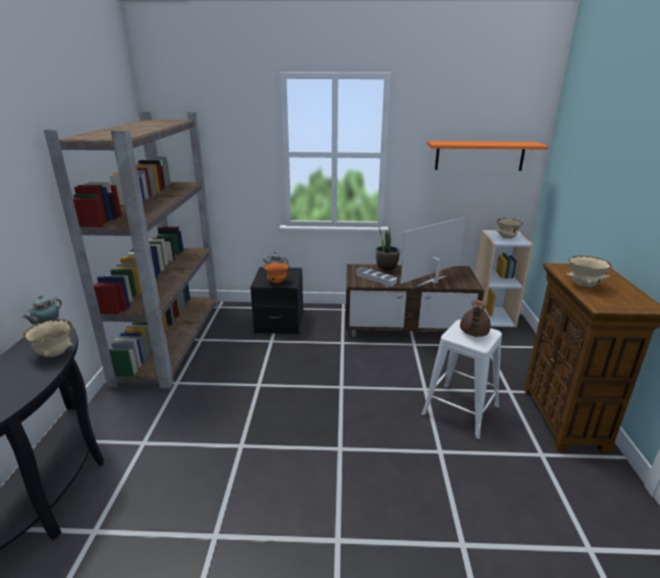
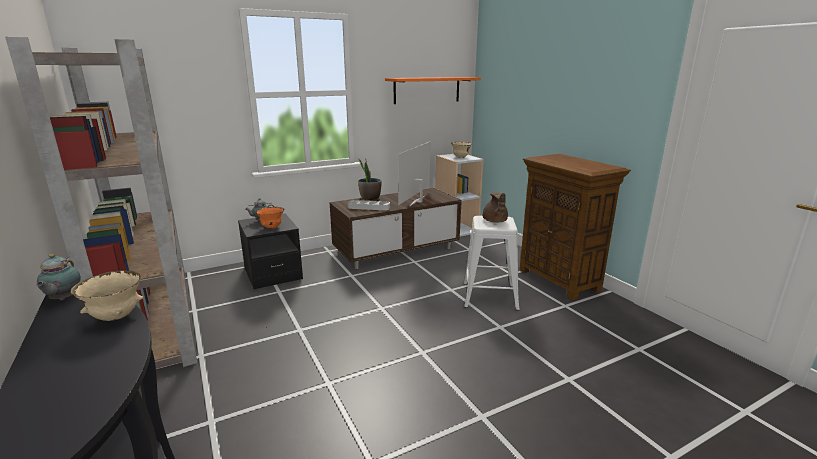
camera: 30 degrees left, 5 degrees down
beige bowl [566,255,612,288] -> none

